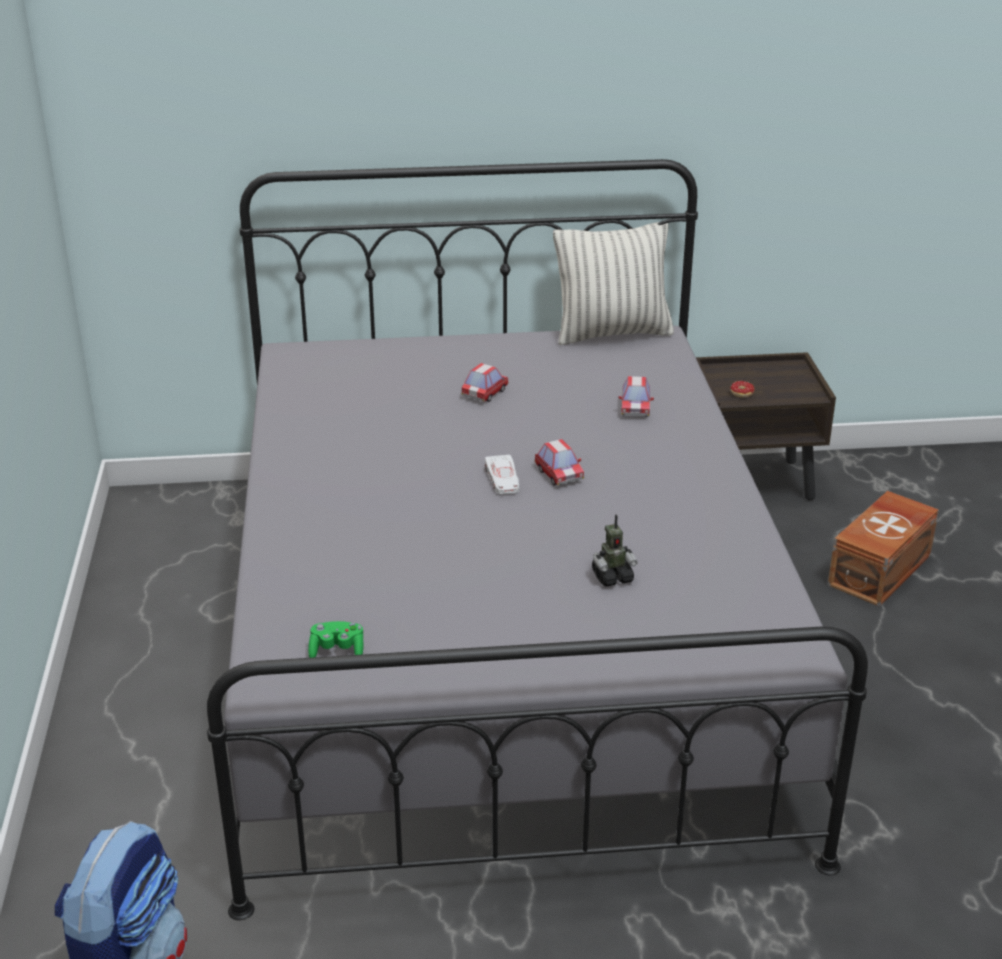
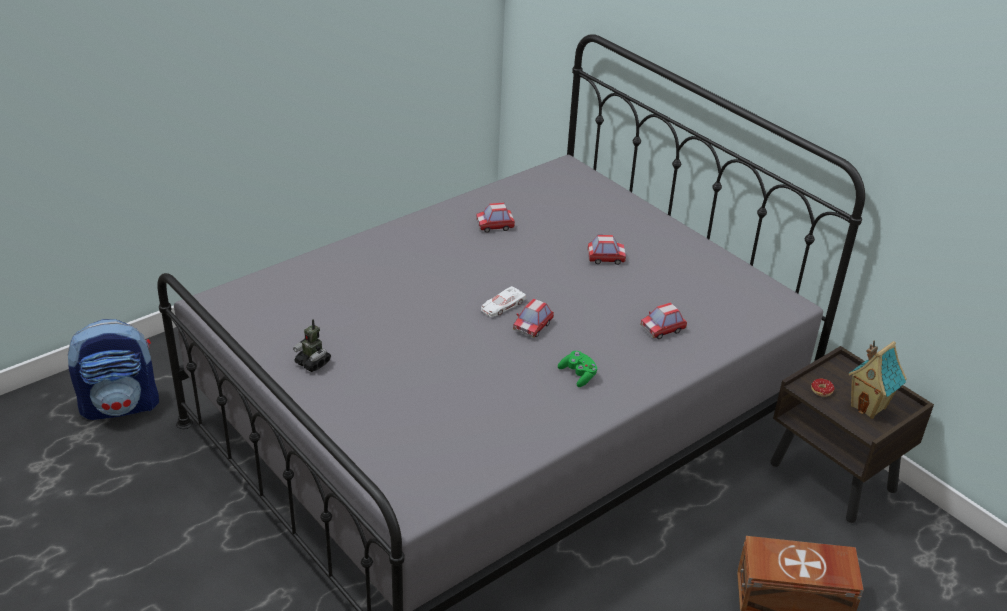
camera: 55 degrees right, 5 degrees up
green game controller [308,621,364,658] -> green game controller moved to [558,351,598,387]
pillow [553,222,674,345] -> none
toy robot [592,514,638,587] -> toy robot moved to [293,319,331,372]
none -> toy car [476,203,515,233]
none -> toy house [848,340,907,419]

